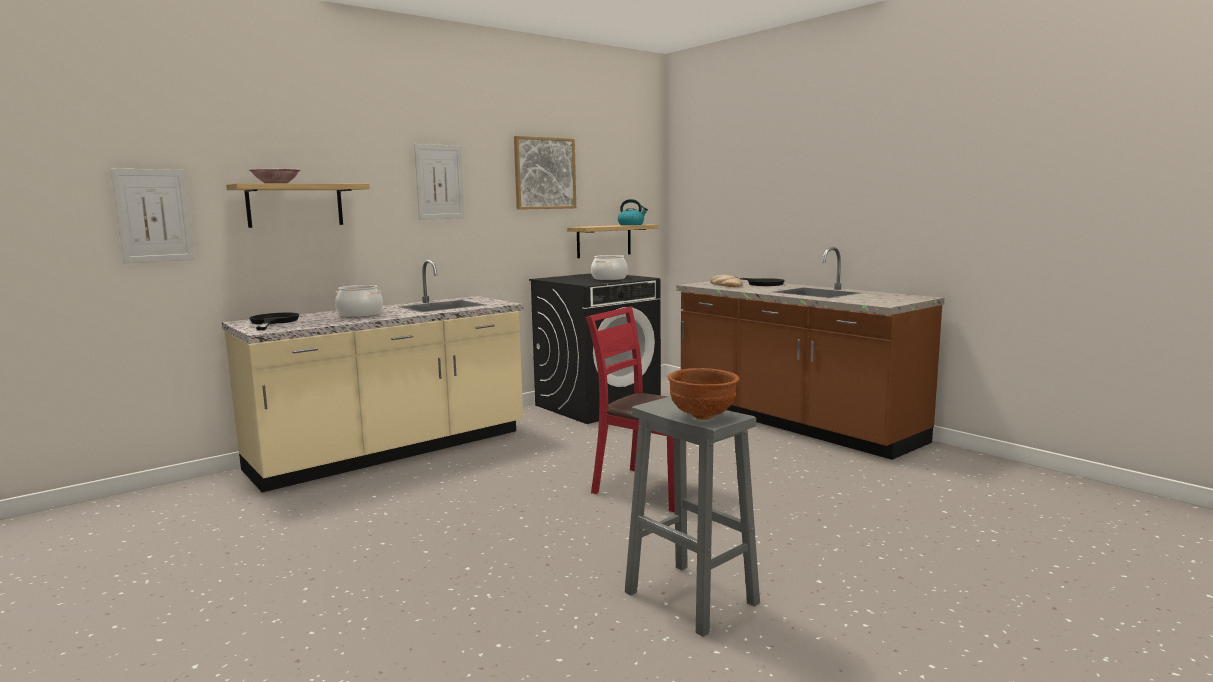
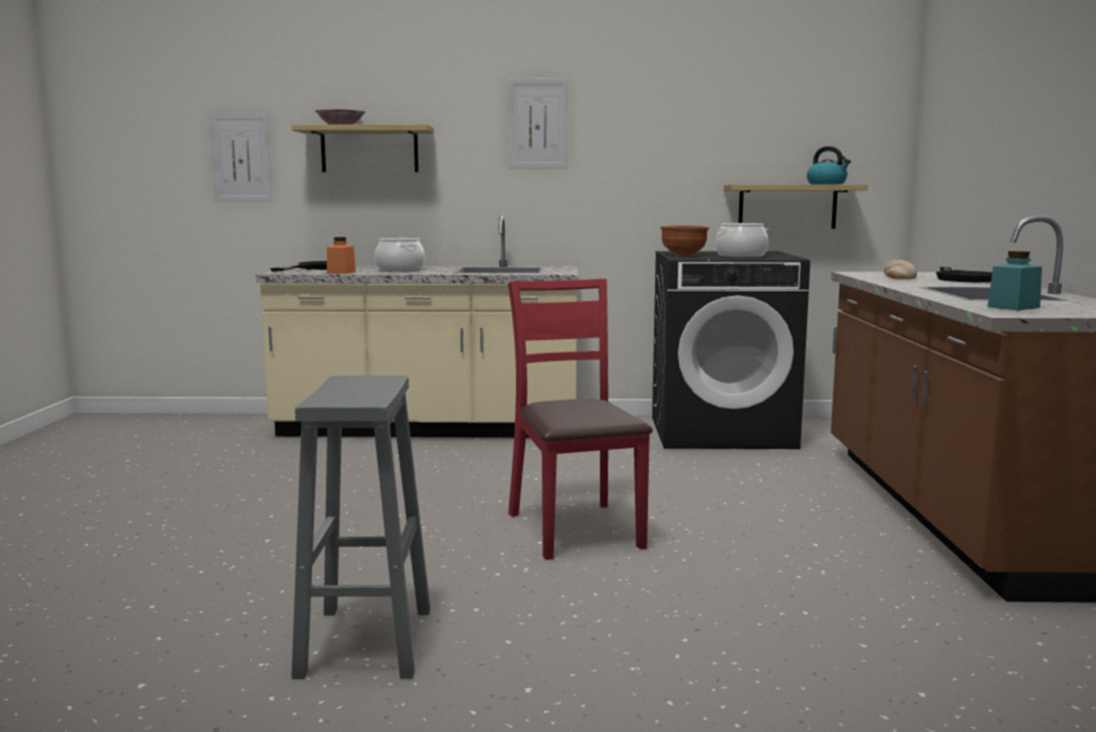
camera: 40 degrees right, 0 degrees up
picture [514,136,576,210] -> none
brown bowl [667,368,739,419] -> brown bowl moved to [661,226,709,256]
none -> orange jar [327,237,356,274]
none -> turquoise jar [988,251,1042,311]

